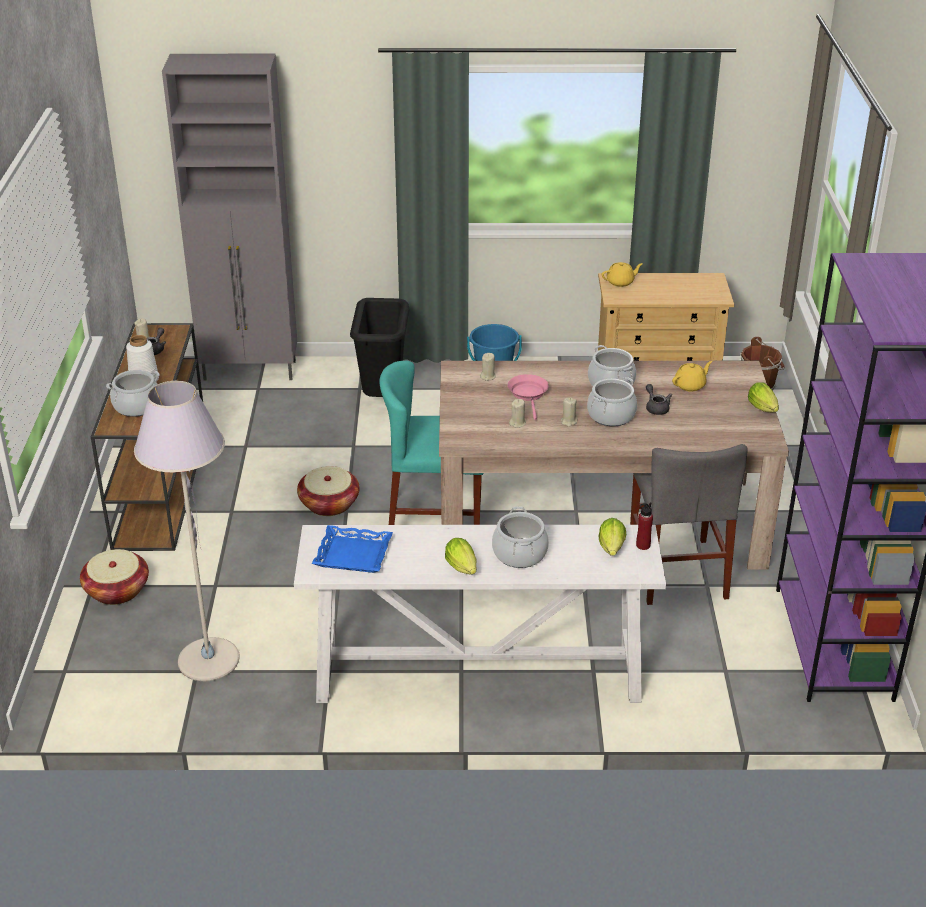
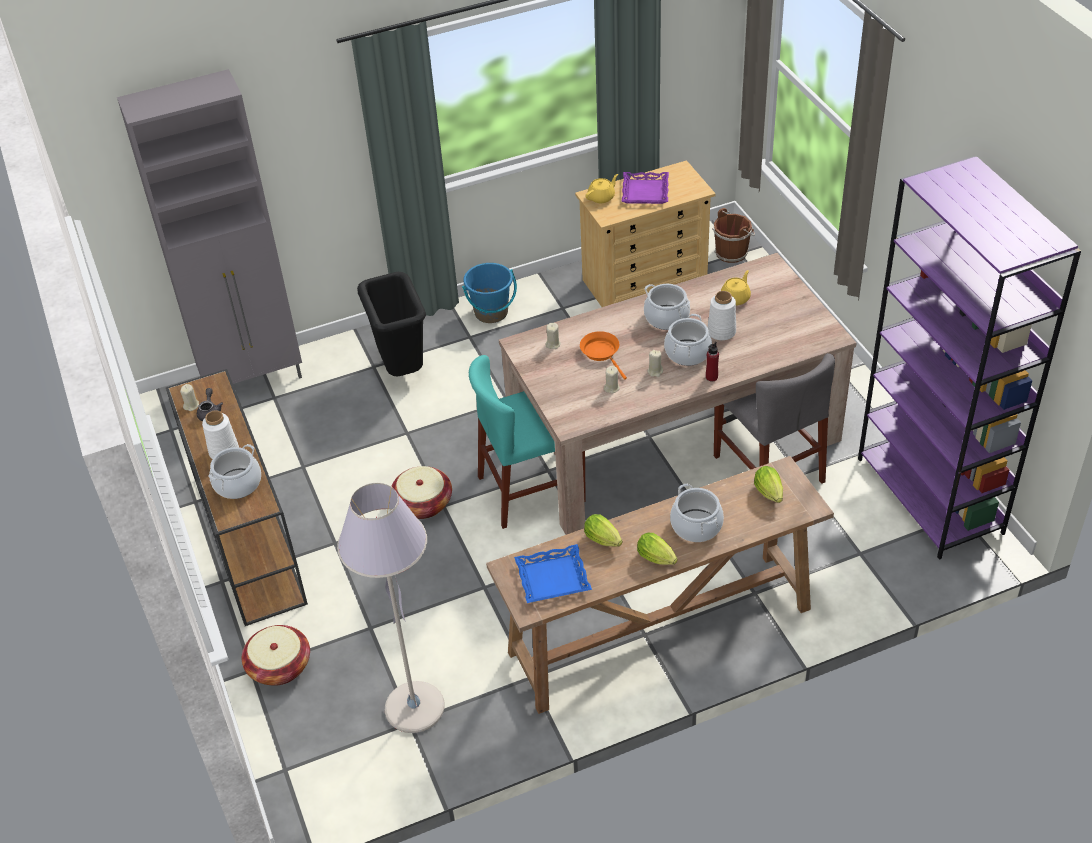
camera: 20 degrees left, 10 degrees up
white console table [294,525,666,703] -> brown console table [486,456,834,714]
pink frying pan [508,374,549,420] -> orange frying pan [580,331,627,380]
red bottle [636,502,653,550] -> red bottle moved to [706,342,719,381]
grey teapot [646,384,672,415] -> white vase [708,291,736,340]
lettuce [748,383,779,412] -> lettuce moved to [584,514,622,547]
none -> purple tray [622,172,669,204]

